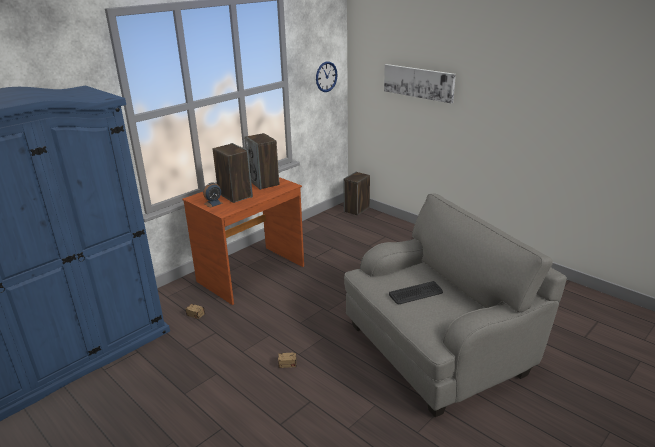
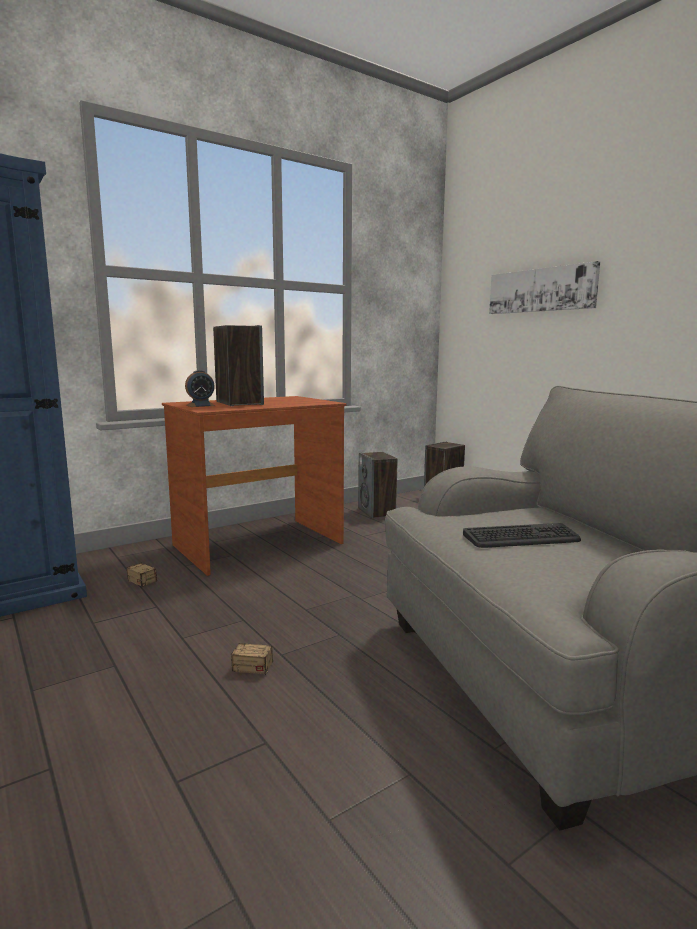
camera: 10 degrees right, 15 degrees down
speaker [244,133,280,190] -> speaker moved to [358,452,398,518]
wall clock [316,61,338,92] -> none

